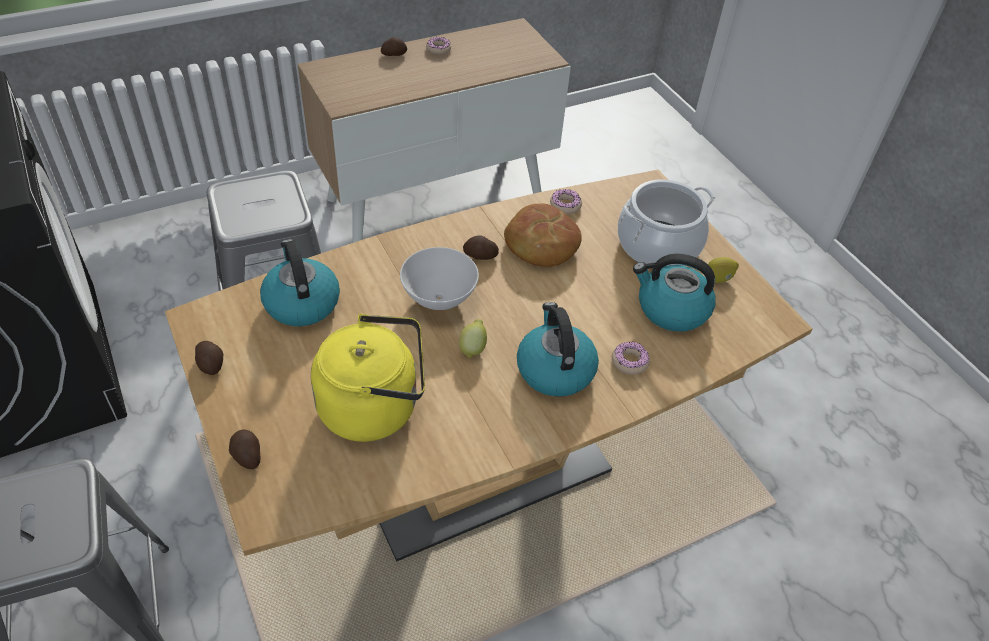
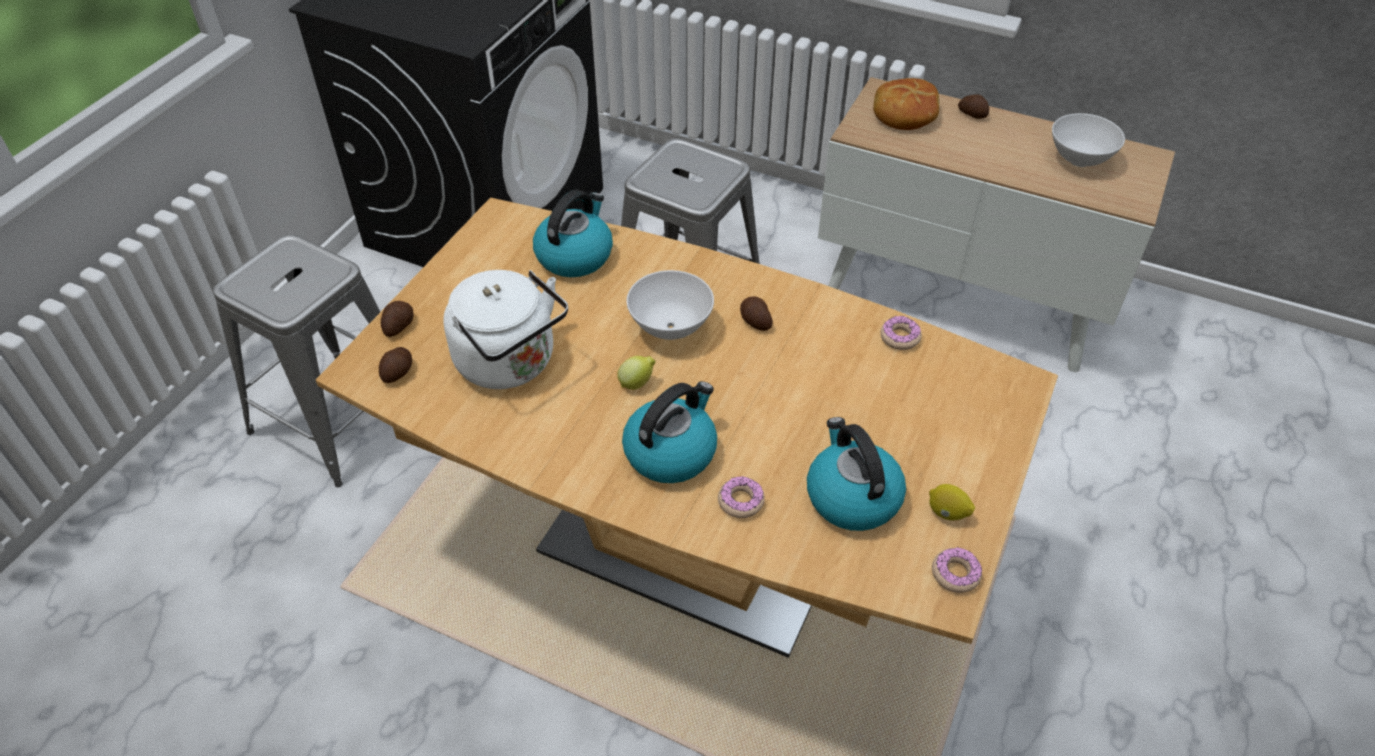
camera: 55 degrees right, 0 degrees up
potato [195,341,223,375] -> potato moved to [379,347,412,383]
yellow kettle [311,314,425,442] -> white kettle [443,270,568,389]
donut [426,37,451,55] -> donut moved to [932,547,982,593]
bread [504,203,582,267] -> bread moved to [873,78,940,130]
cooking pot [618,179,715,266] -> none
none -> white bowl [1052,113,1125,167]

